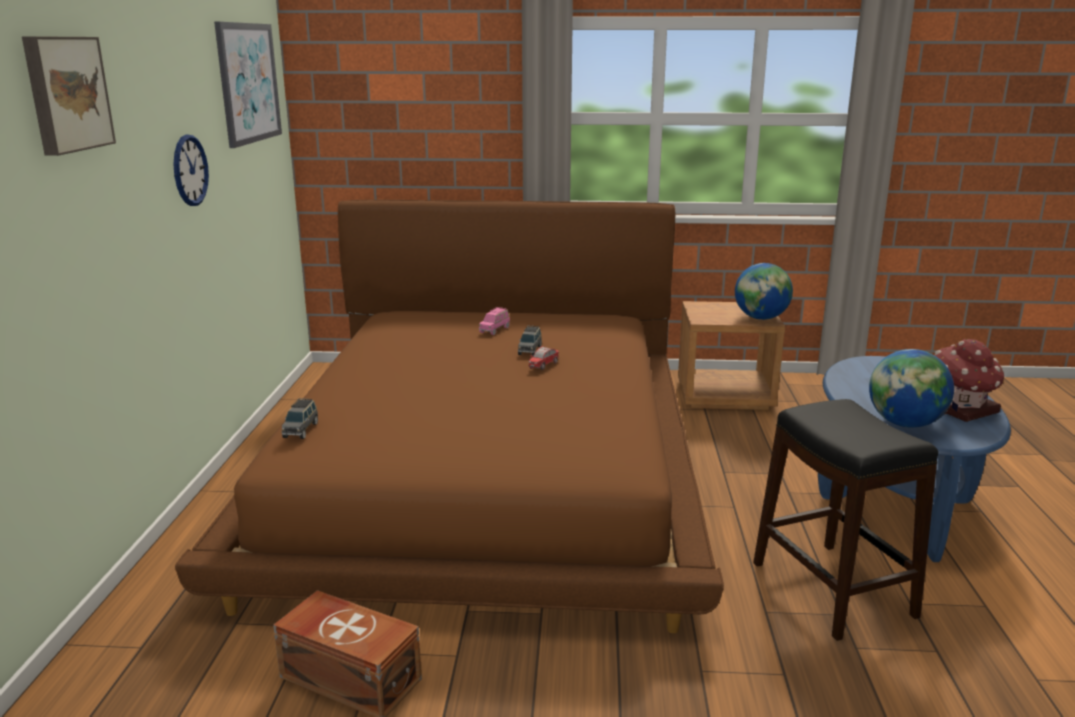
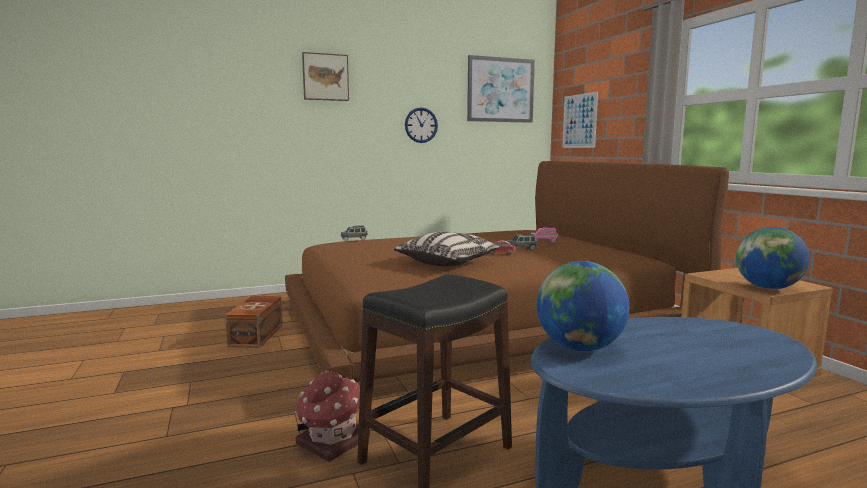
camera: 65 degrees right, 10 degrees down
toy house [935,339,1004,422] -> toy house moved to [295,371,370,462]
none -> pillow [394,231,500,266]
none -> picture [562,92,598,148]

